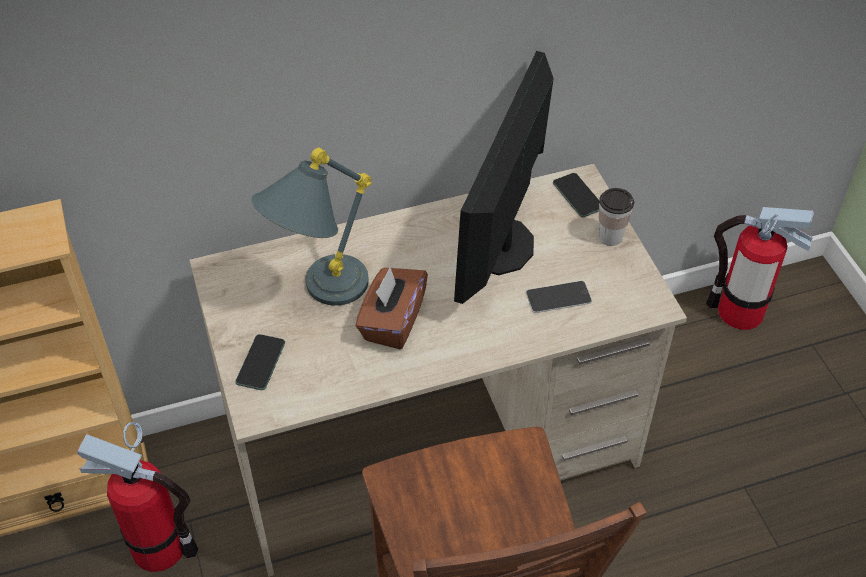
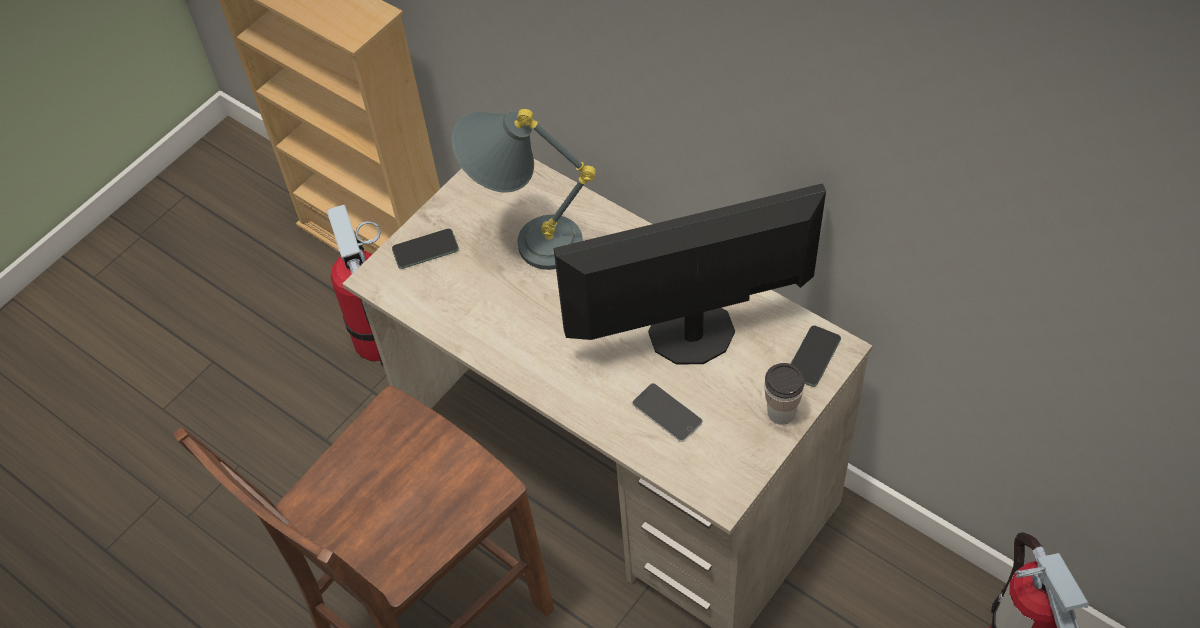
camera: 60 degrees right, 5 degrees up
brown tissue box [355,267,428,349] -> none

